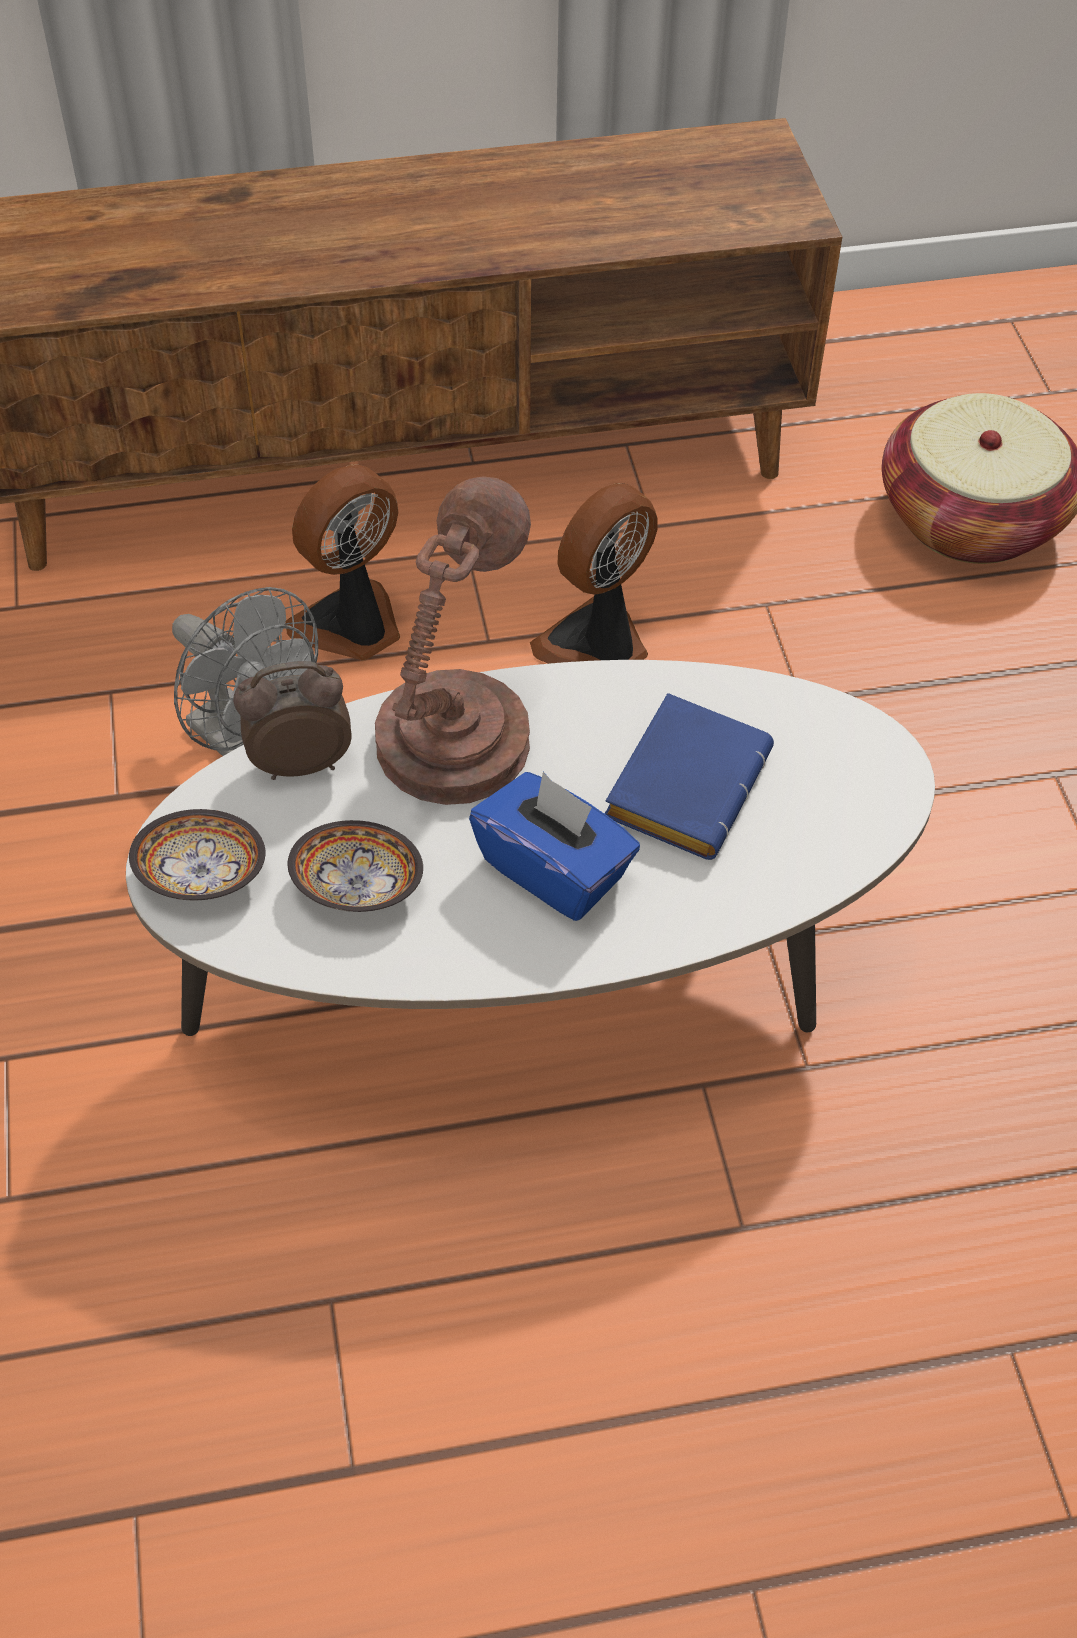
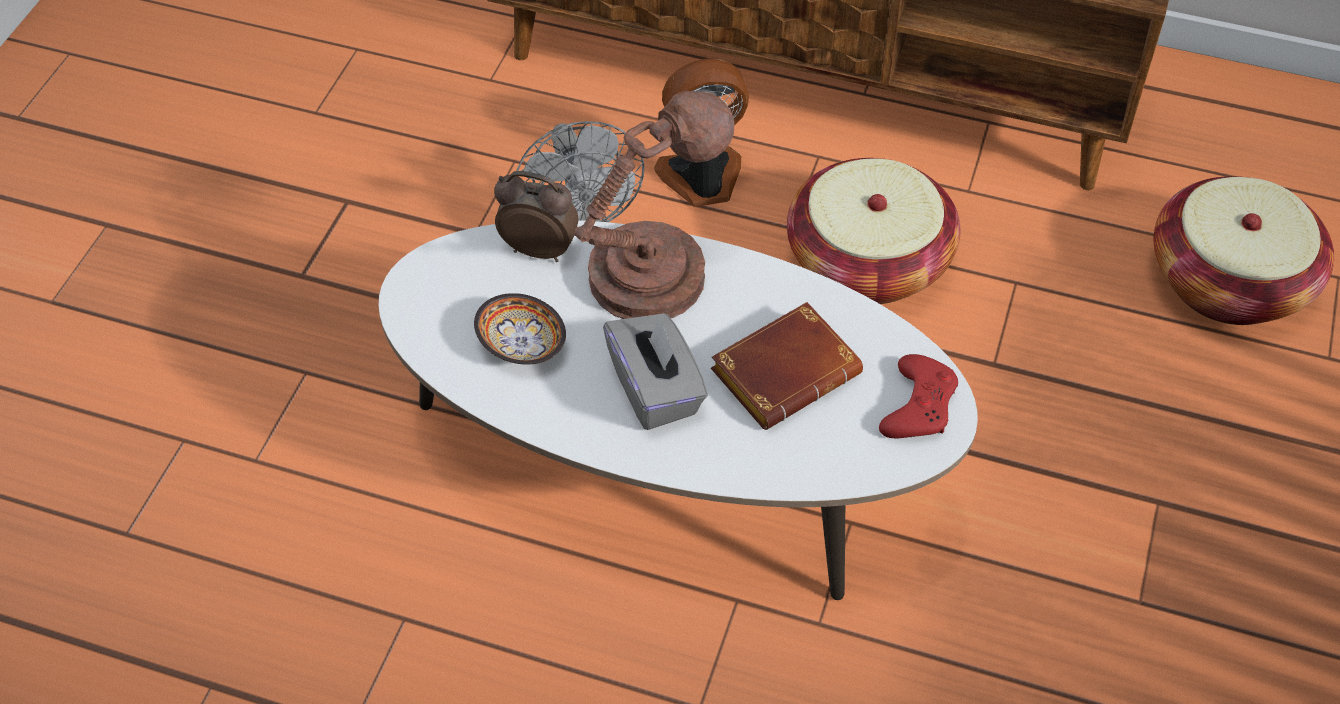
camera: 30 degrees right, 0 degrees up
bowl [129,809,265,900] -> none
blue tissue box [469,772,640,921] -> grey tissue box [603,313,708,430]
fan [530,483,658,664] -> basket [787,158,961,304]
blue book [605,693,774,860] -> brown book [711,302,863,430]
none -> red game controller [879,354,958,438]

